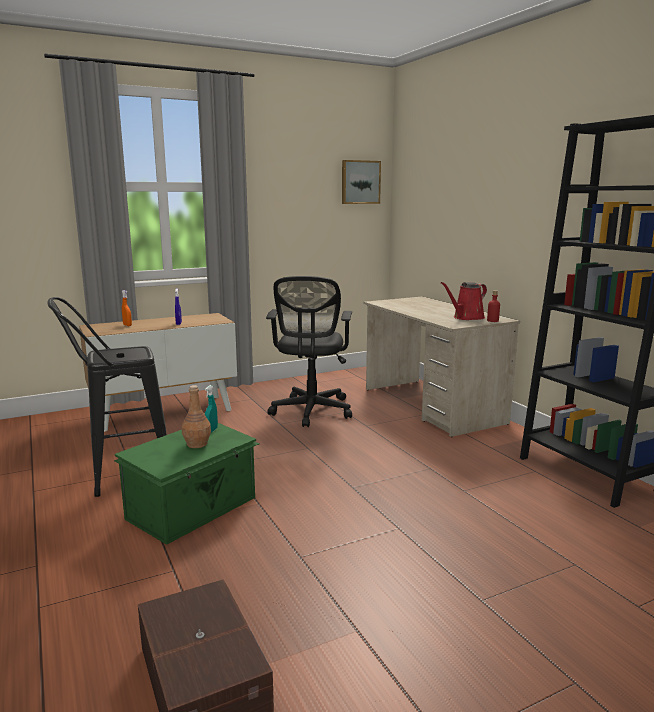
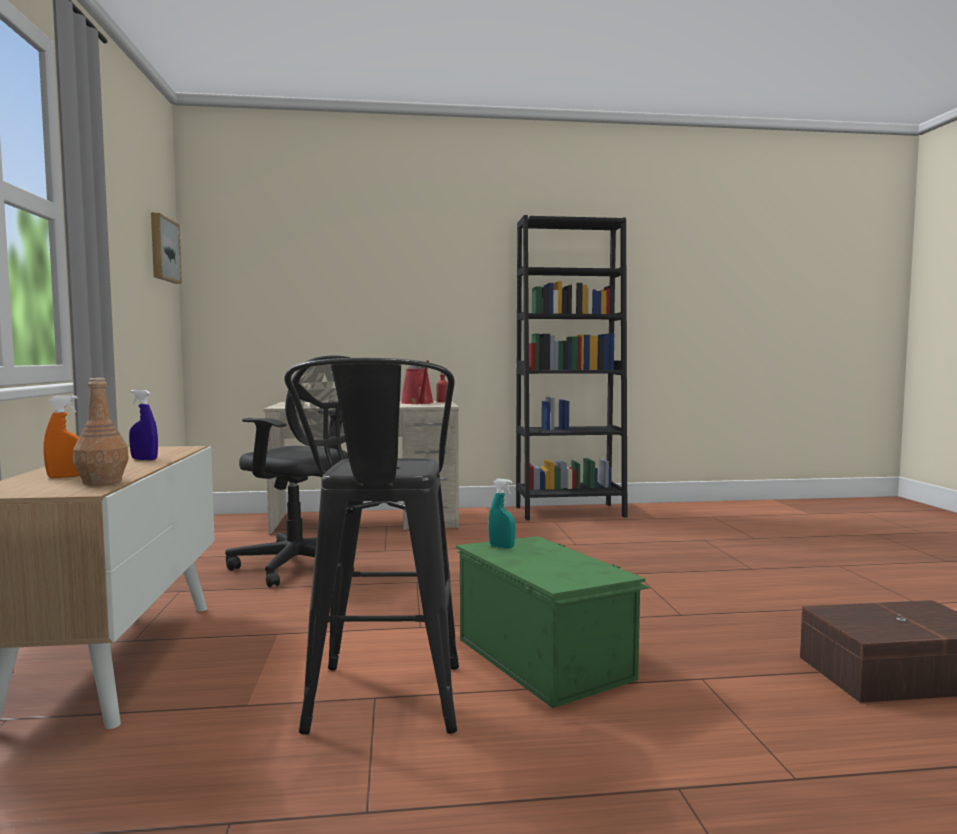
camera: 70 degrees left, 10 degrees down
brown bottle [182,385,211,448] -> brown bottle moved to [73,378,129,485]

